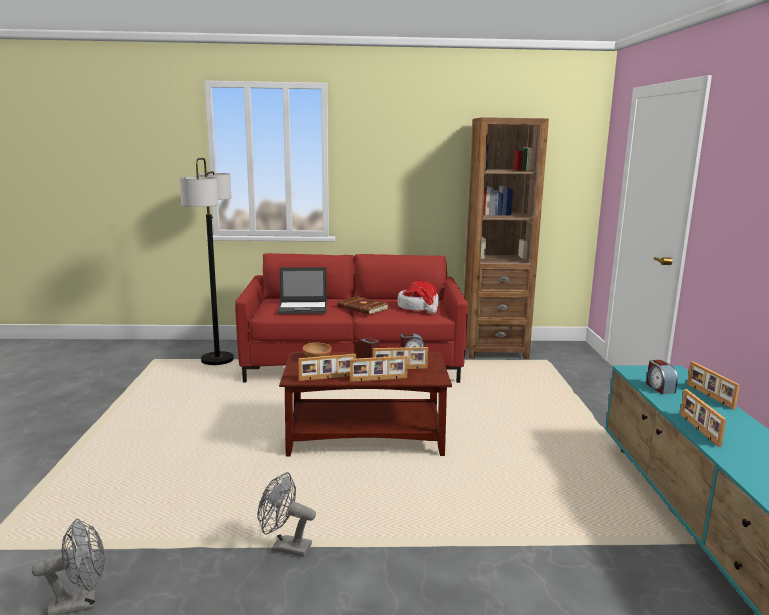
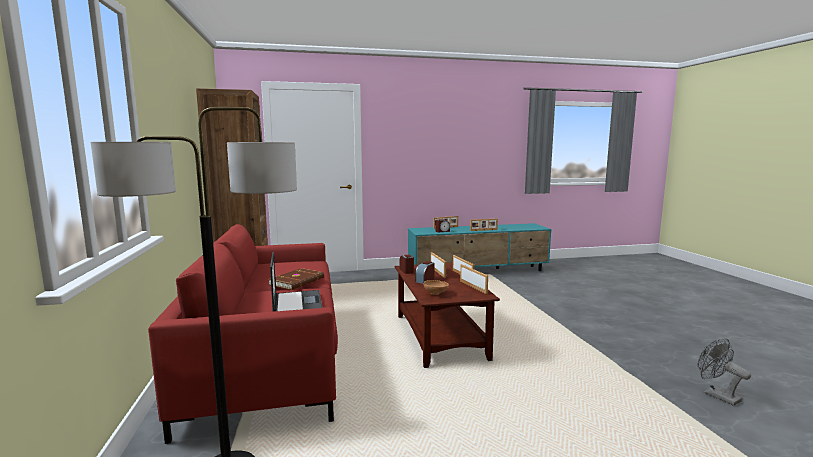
camera: 100 degrees left, 5 degrees down
grey fan [257,472,316,557] -> none
hat [398,281,439,314] -> none

